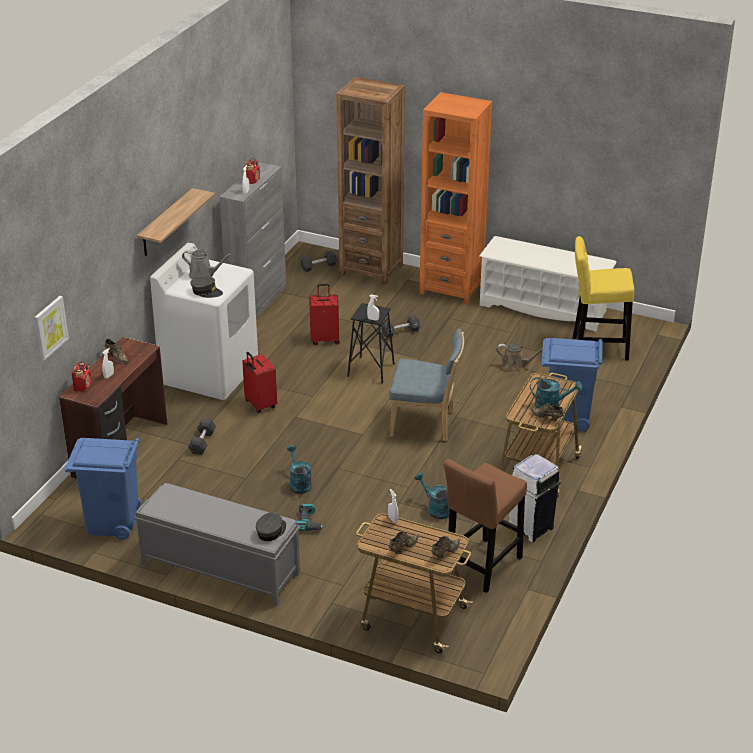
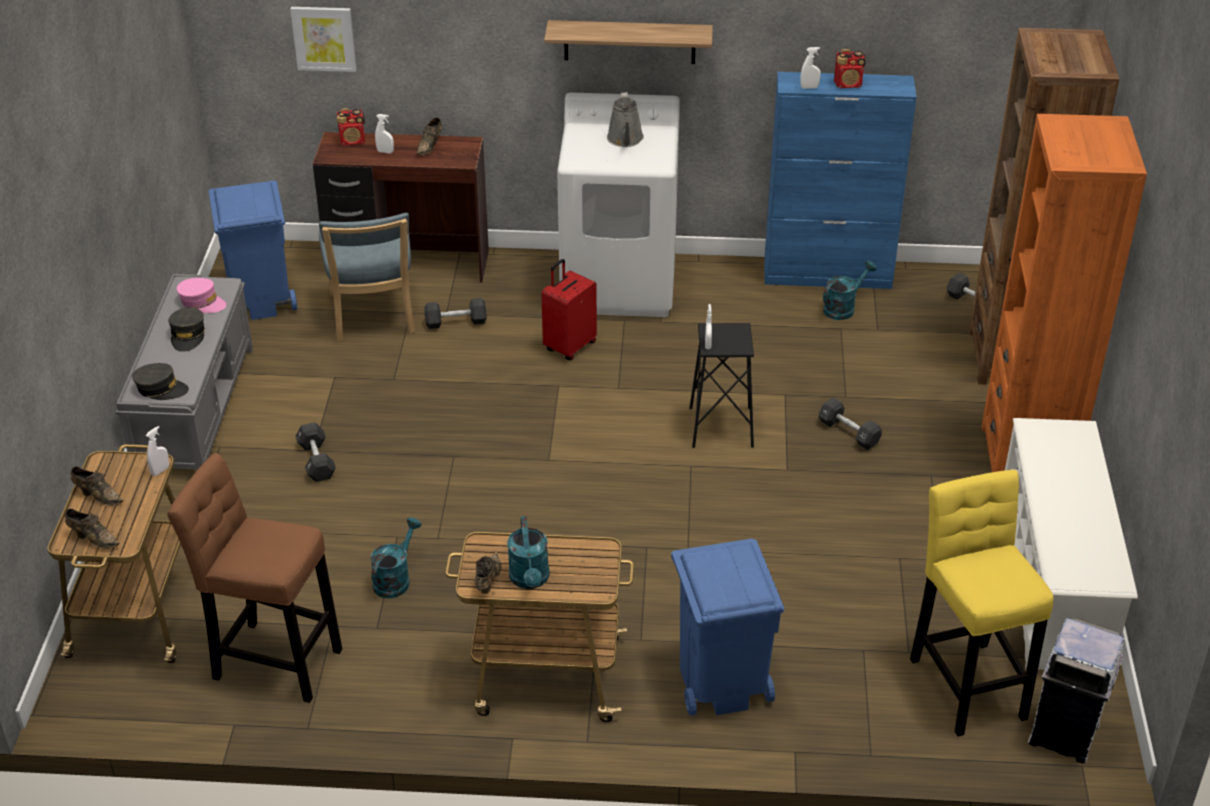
camera: 70 degrees right, 5 degrees up
grey cap [190,277,223,298] -> grey cap moved to [168,307,205,352]
grey cabinet [220,162,286,318] -> blue cabinet [764,72,917,289]
turquoise watering can [287,445,312,494] -> turquoise watering can moved to [823,261,877,320]
power drill [296,504,325,531] -> black dumbbell [296,422,336,482]
red suitcase [309,284,340,345] -> none
blue chair [389,328,464,441] -> blue chair moved to [319,213,415,341]
brown watering can [496,343,543,373] -> none
white trash can [509,454,561,542] -> white trash can moved to [1028,618,1124,763]
none -> pink cap [177,278,226,313]

